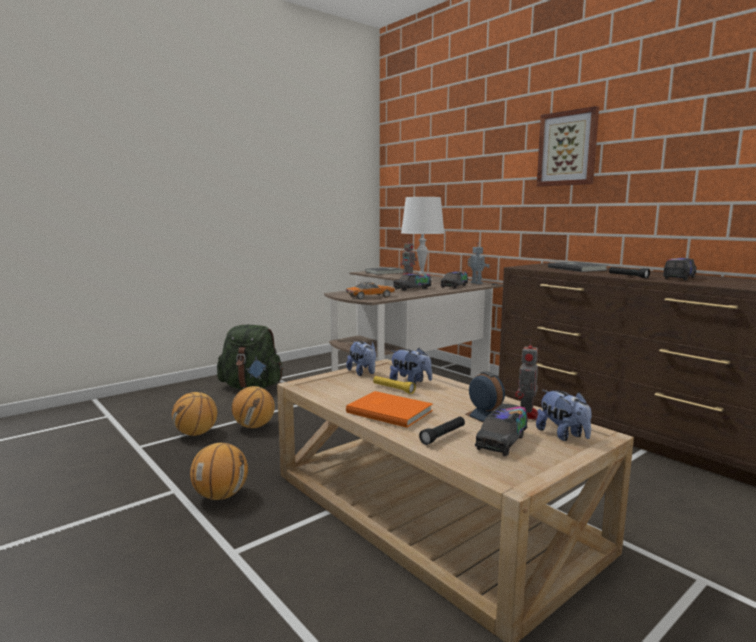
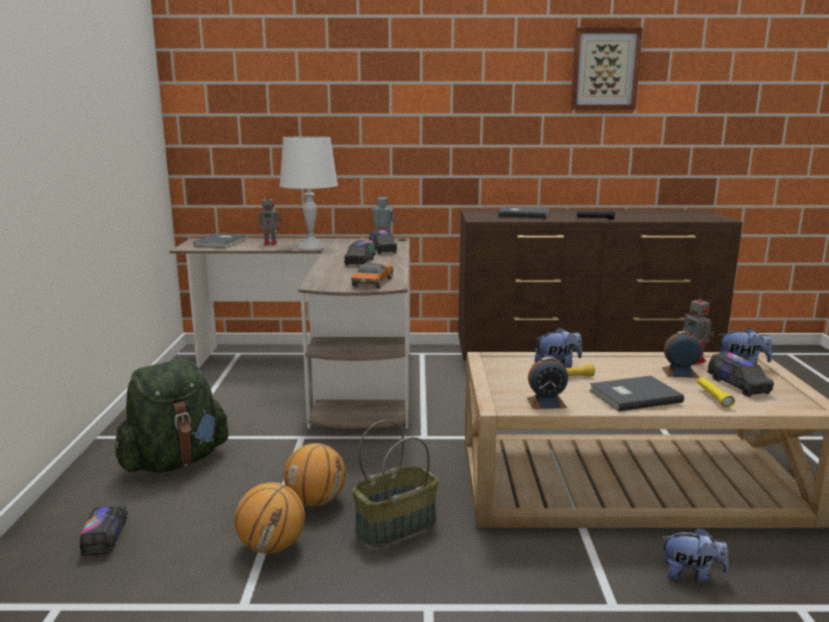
camera: 50 degrees left, 5 degrees up
basketball [190,443,248,500] -> none
plush toy [346,341,376,376] -> plush toy moved to [662,527,729,583]
orange book [346,391,433,428] -> grey book [589,376,684,412]
black flashlight [419,417,465,445] -> yellow flashlight [697,377,735,408]
picture [537,106,599,186] -> picture moved to [570,28,643,110]
toy truck [663,258,696,280] -> toy truck moved to [80,505,128,556]
none -> basket [352,420,439,547]
none -> alarm clock [527,357,568,409]

